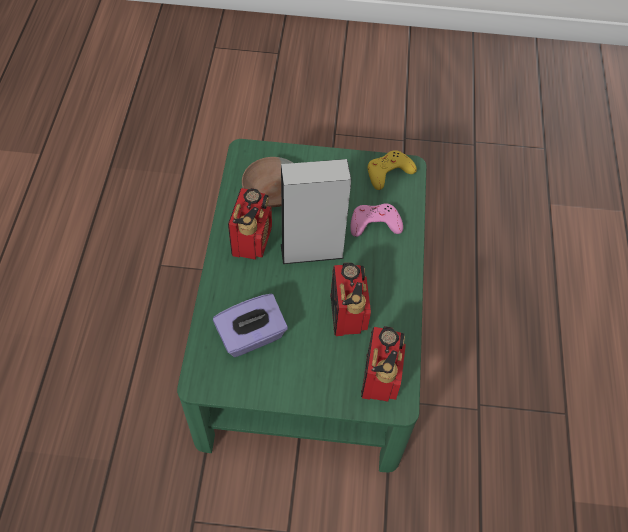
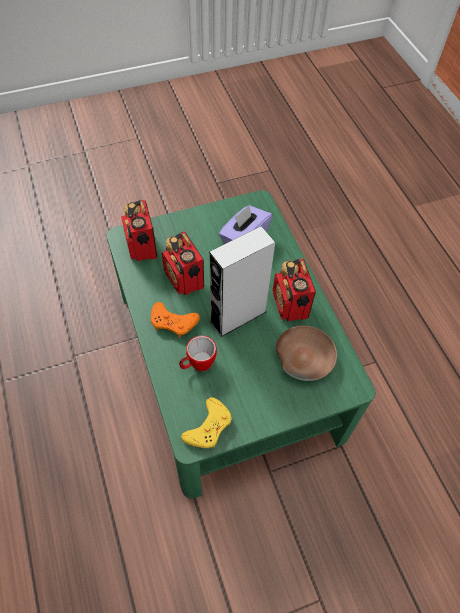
camera: 155 degrees right, 0 degrees up
pink game controller [350,204,403,237] -> mug [179,336,217,371]
none -> orange game controller [151,302,200,338]

